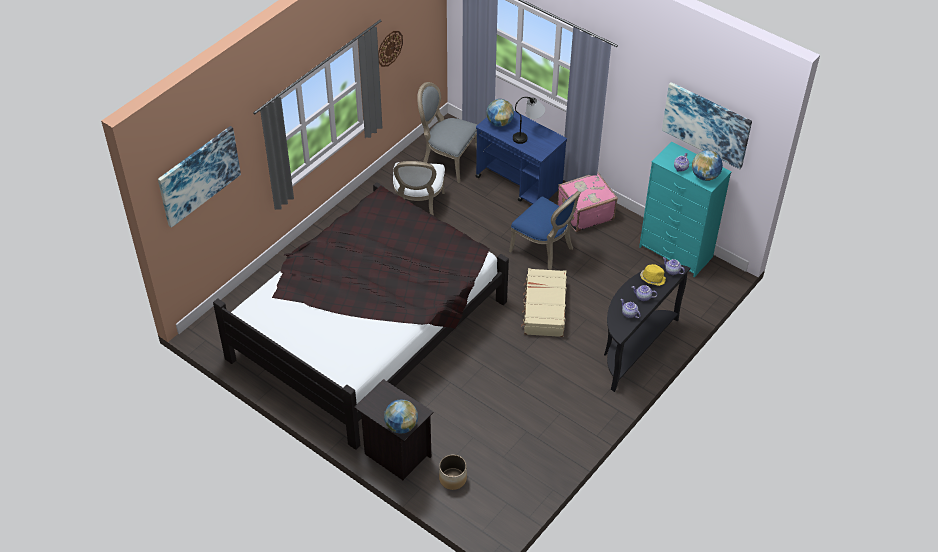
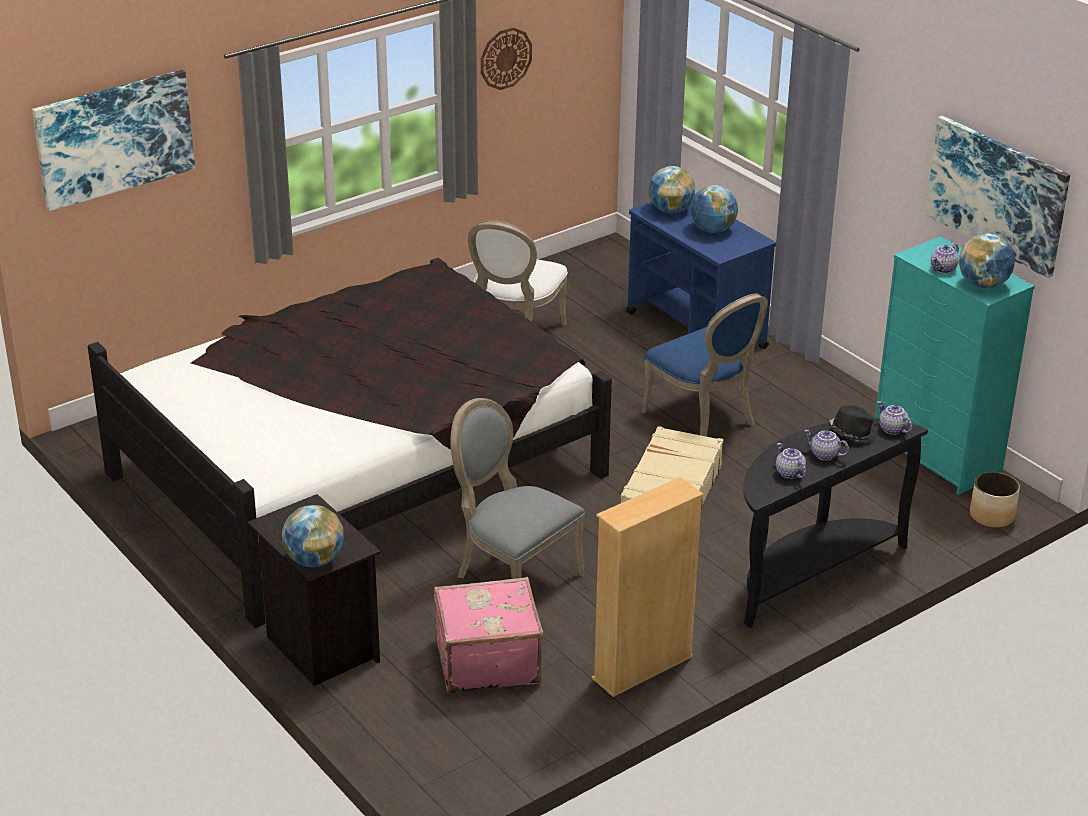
camera: 15 degrees right, 15 degrees down
grey chair [417,82,477,183] -> grey chair moved to [451,398,585,579]
planter [439,454,467,490] -> planter moved to [970,472,1020,528]
table lamp [513,97,545,144] -> globe [690,185,738,233]
pink suitcase [557,172,618,232] -> pink suitcase moved to [434,577,543,694]
yellow hat [640,264,666,286] -> black hat [829,405,876,443]
none -> beige bookcase [592,477,704,697]

